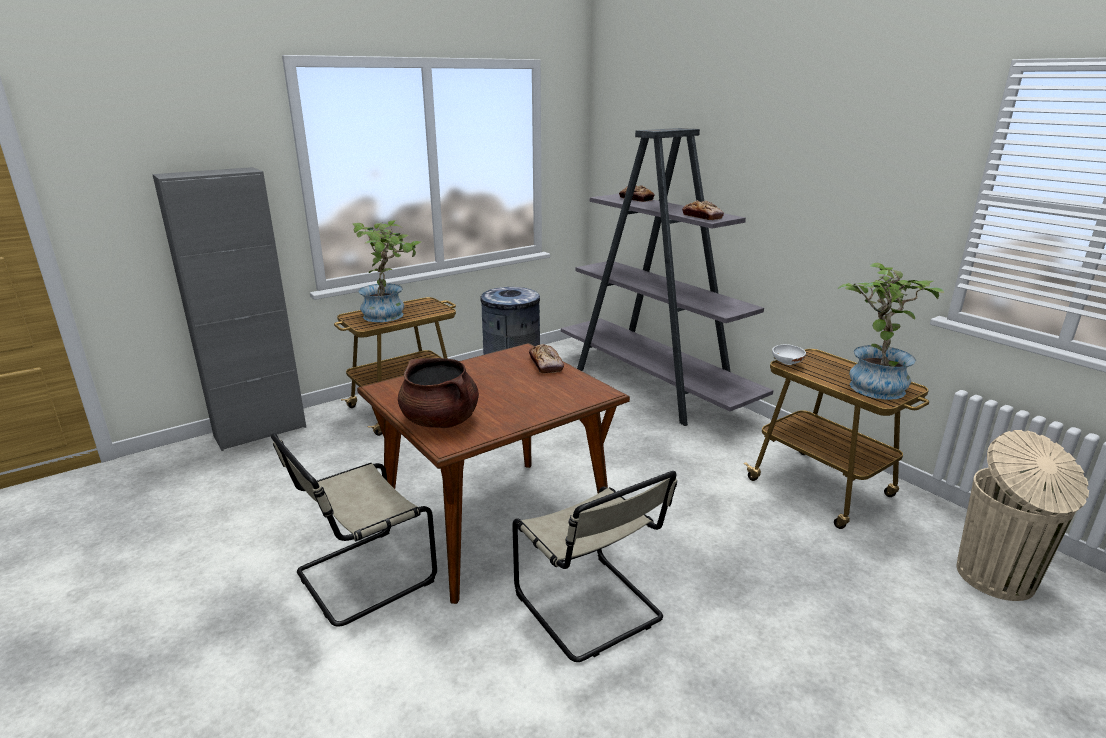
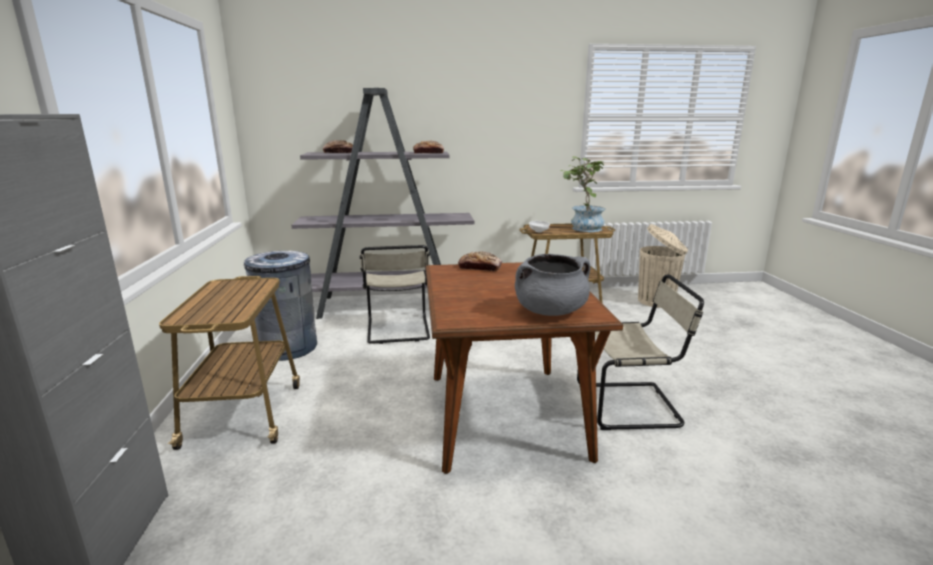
camera: 60 degrees left, 5 degrees down
beige chair [271,433,437,627] -> beige chair moved to [359,245,430,344]
potted plant [352,220,421,322] -> none
brown cooking pot [398,358,479,428] -> grey cooking pot [515,254,591,316]

